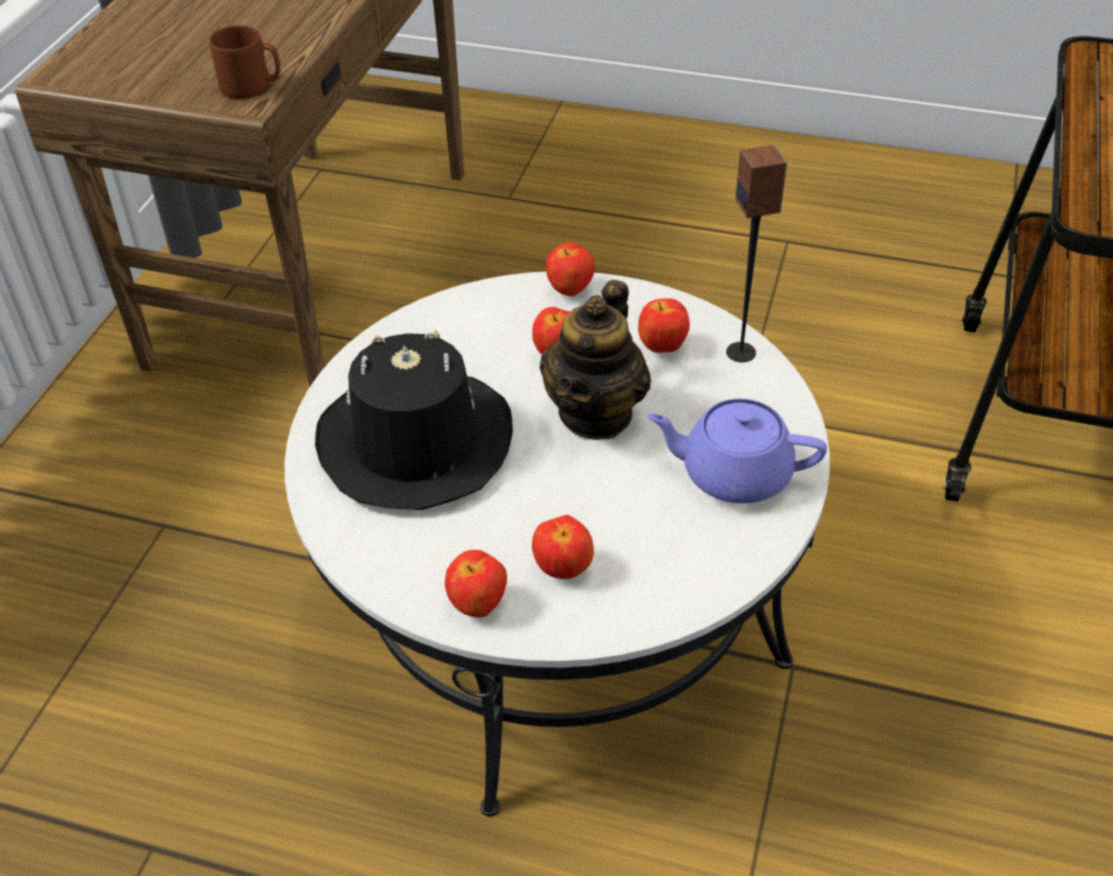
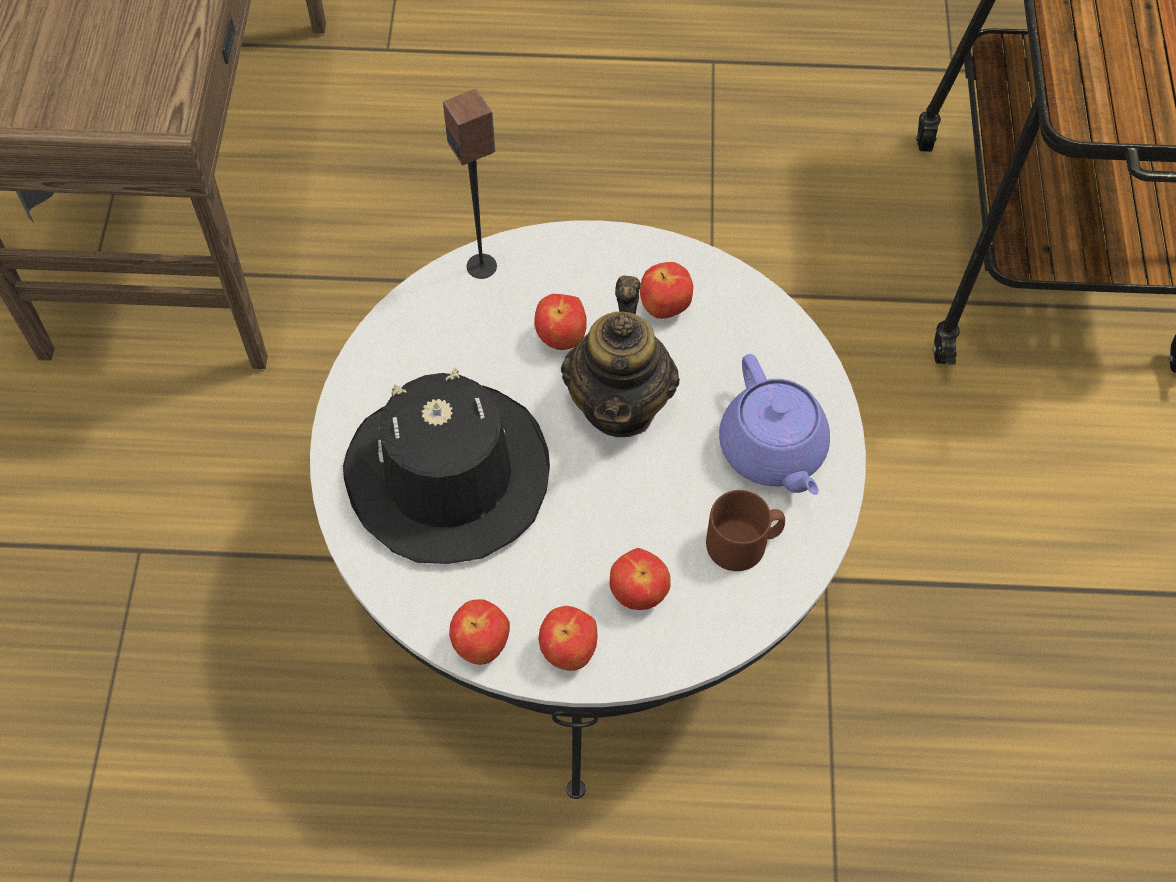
camera: 15 degrees left, 15 degrees up
brown mug [209,25,280,99] -> brown mug moved to [706,490,785,571]
apple [546,242,595,296] -> apple moved to [449,599,510,665]
purple teapot [647,399,827,503] -> purple teapot turned 105 degrees counterclockwise [719,354,830,495]
speaker [726,145,787,362] -> speaker moved to [443,89,497,279]

